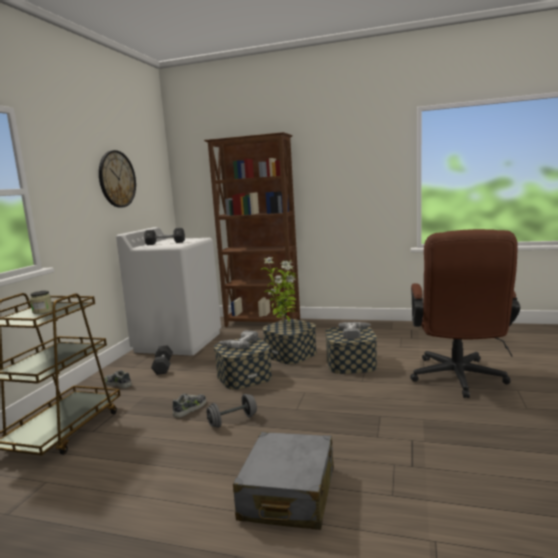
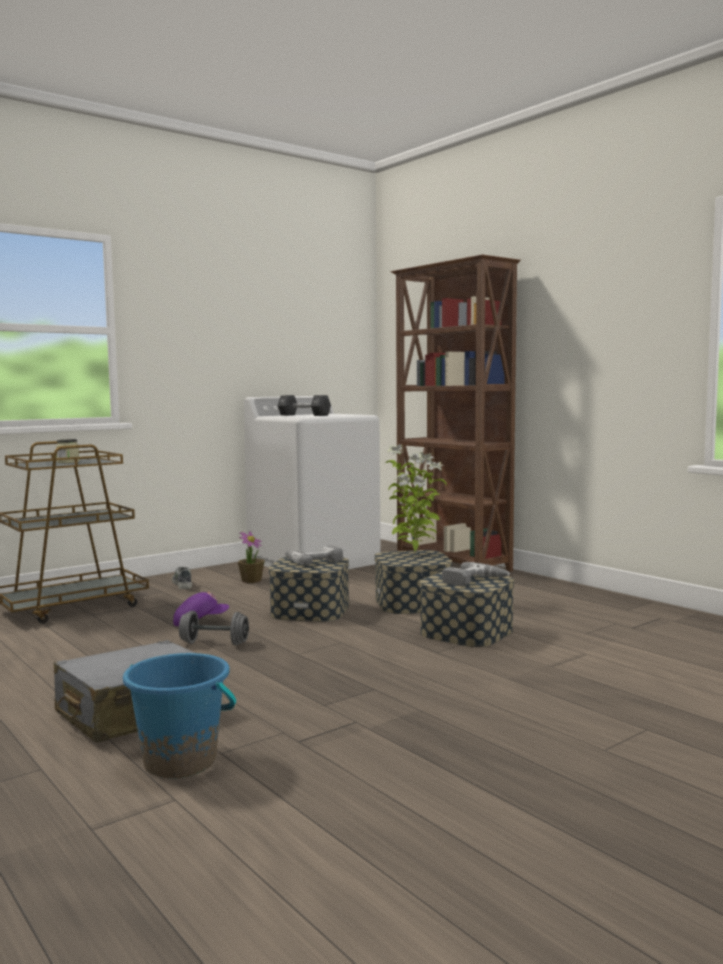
camera: 35 degrees right, 5 degrees down
wall clock [99,150,136,207] -> none
black dumbbell [151,345,173,375] -> potted plant [238,531,265,583]
shoe [173,394,206,418] -> purple cap [173,592,229,626]
brown office chair [410,229,520,398] -> none
none -> blue bucket [123,653,236,778]

